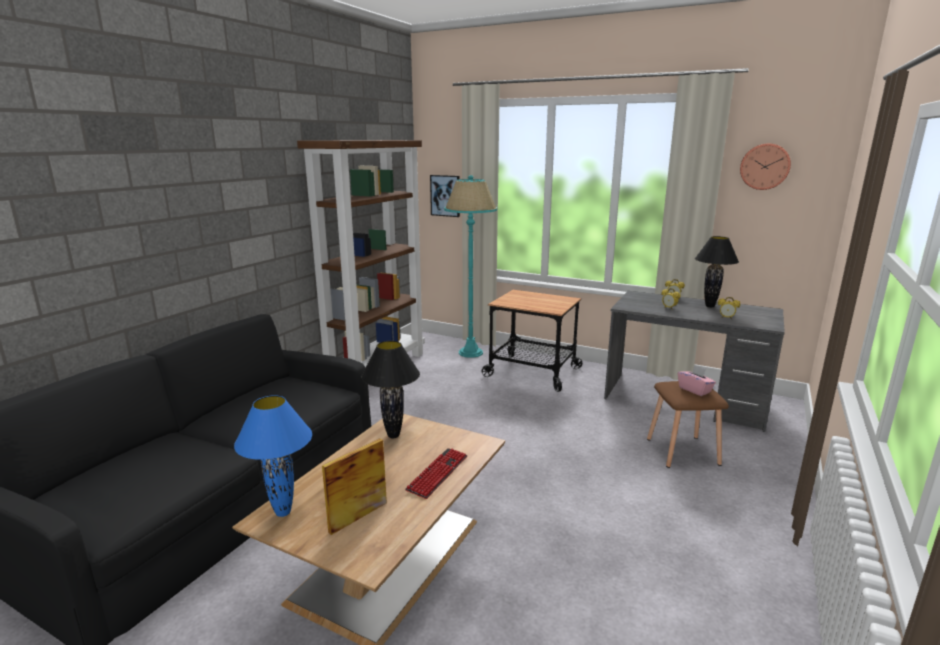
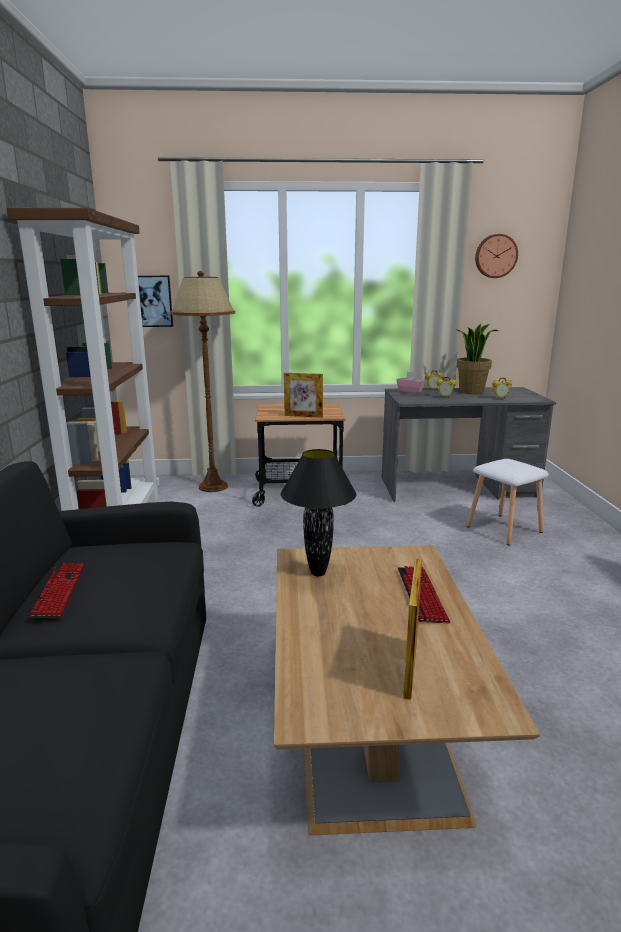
camera: 30 degrees left, 0 degrees up
blue table lamp [234,395,312,517] -> none
turquoise floor lamp [444,175,497,358] -> brown floor lamp [170,271,235,492]
brown stool [647,381,729,468] -> white stool [467,459,549,546]
pink tissue box [678,365,716,396] -> pink tissue box moved to [396,372,425,394]
black table lamp [695,236,739,307] -> potted plant [457,324,498,394]
none -> keyboard [29,563,86,618]
none -> picture frame [284,373,323,418]

